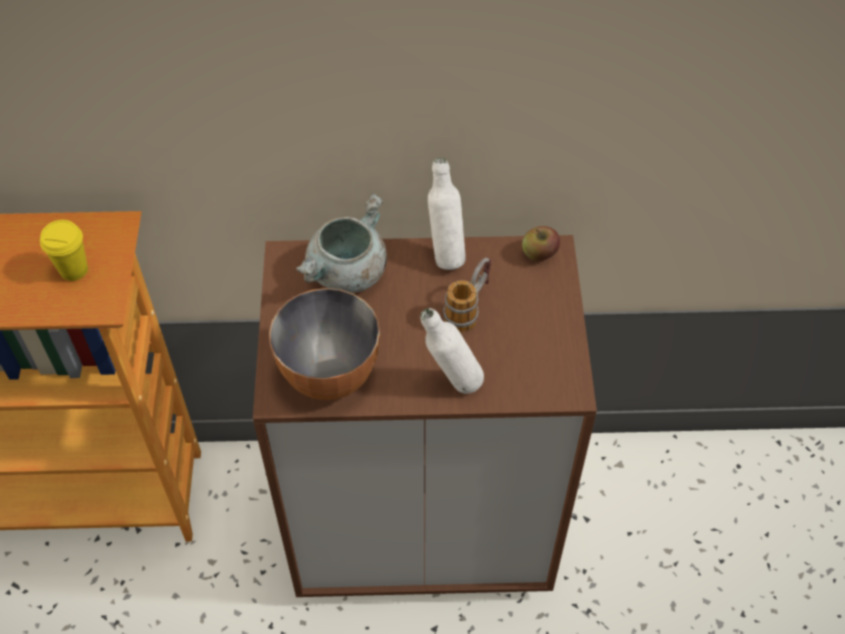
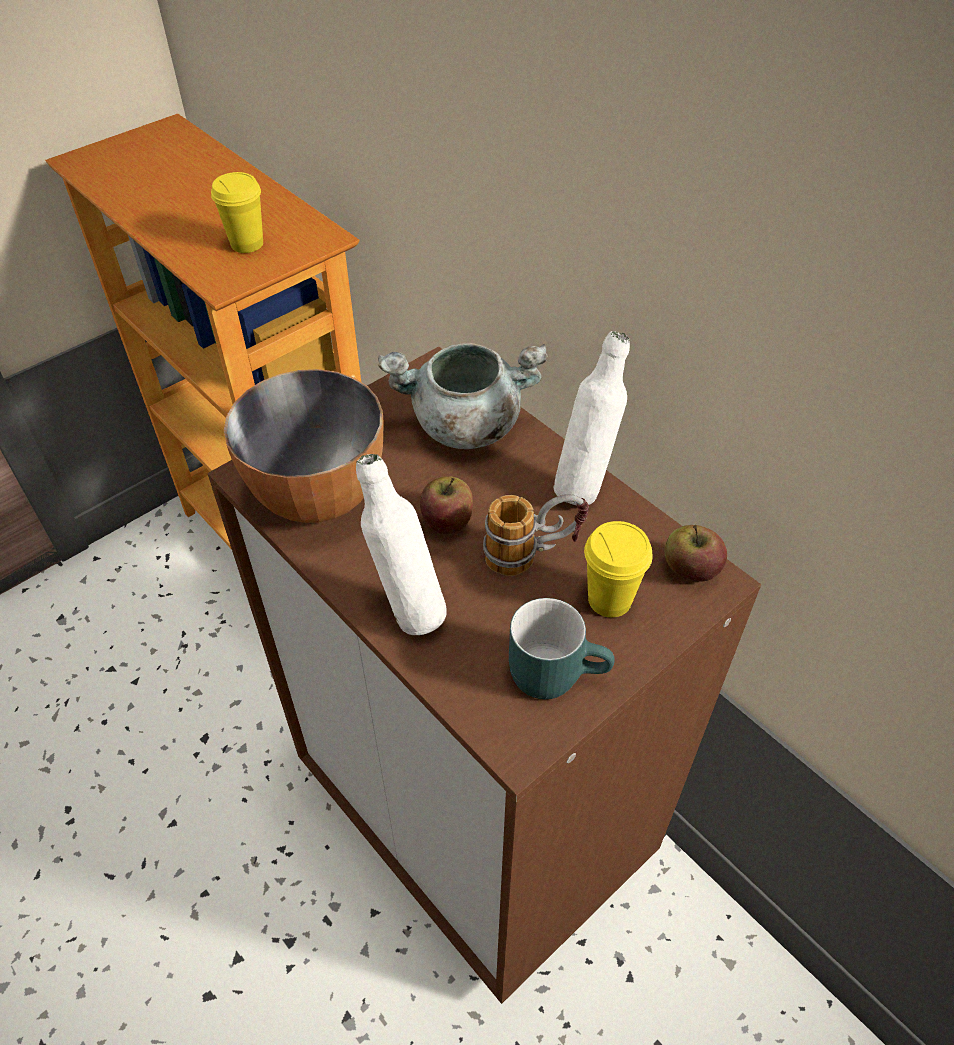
camera: 50 degrees right, 5 degrees down
none -> apple [420,476,473,534]
none -> turquoise mug [509,598,614,699]
none -> yellow cup [584,521,653,618]

